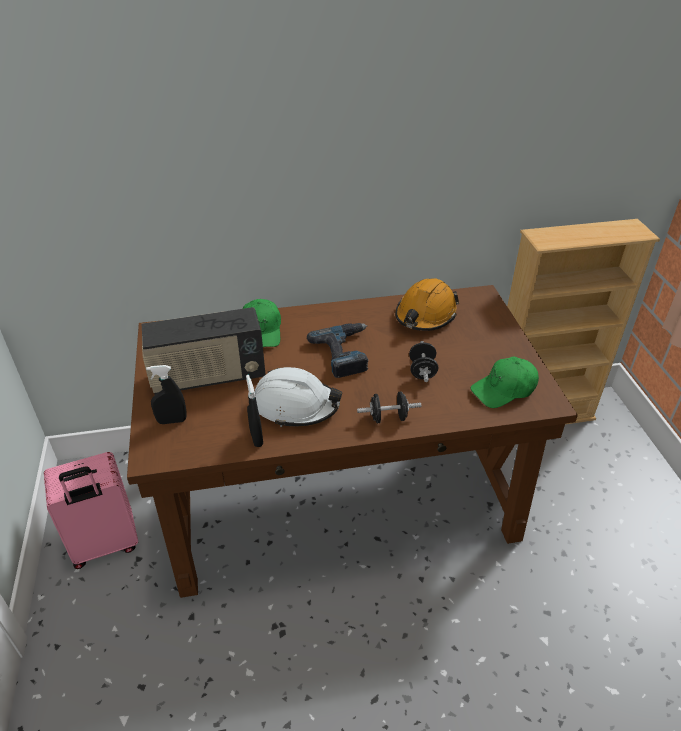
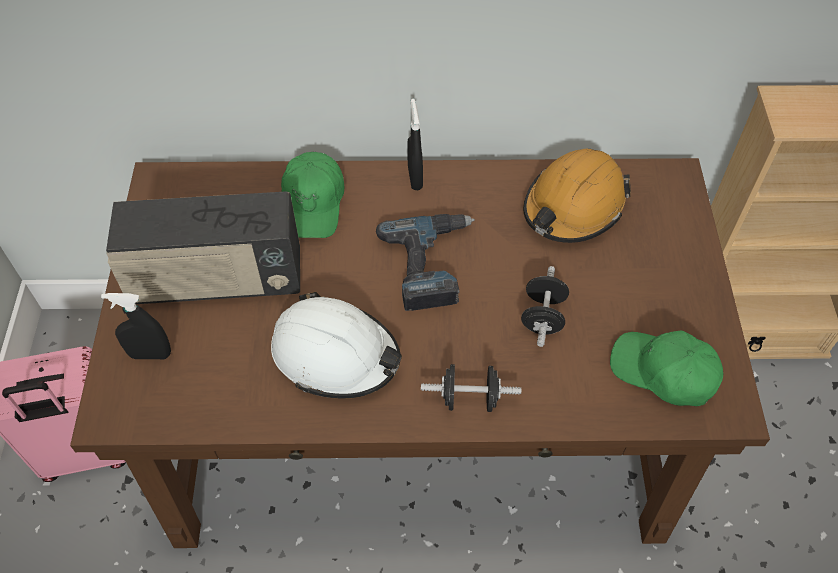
camera: 10 degrees right, 15 degrees up
black spray bottle [246,375,263,447] -> black spray bottle moved to [407,99,423,190]
green cap [471,357,539,408] -> green cap turned 45 degrees clockwise [610,330,723,406]

